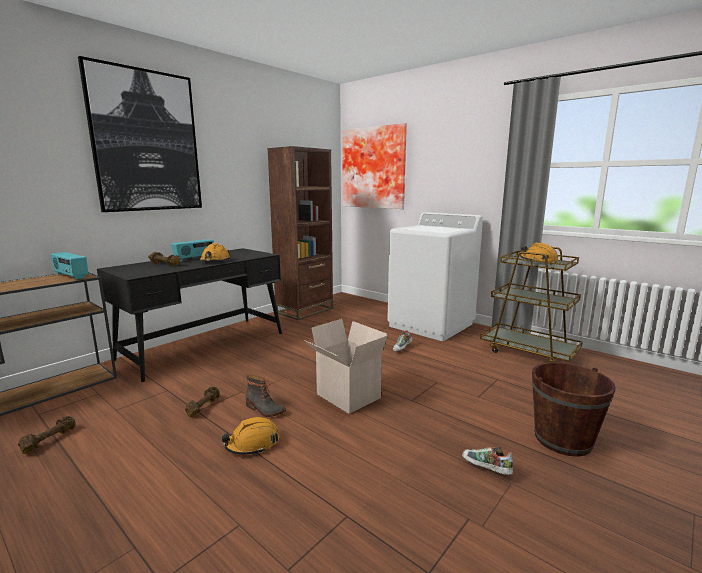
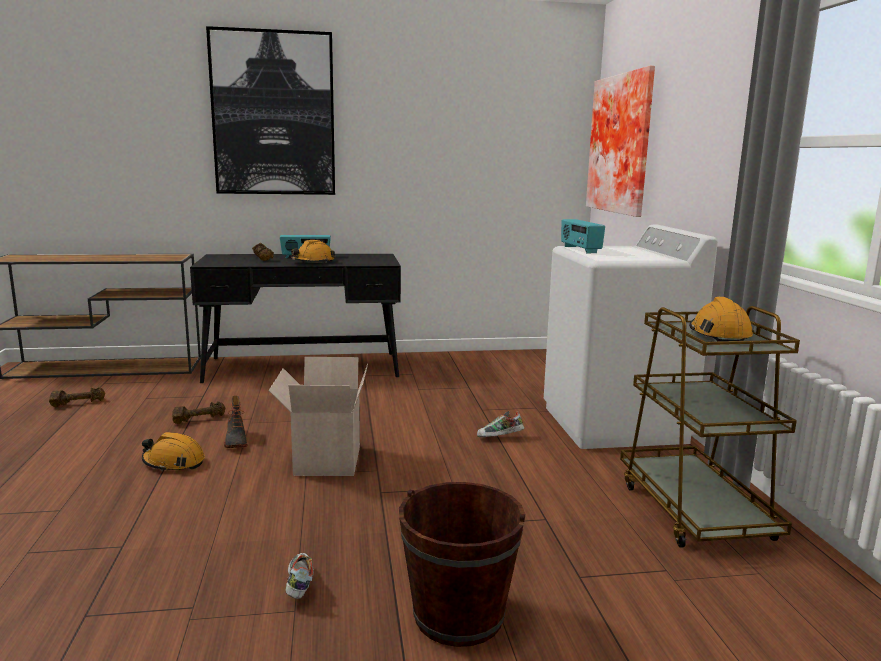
camera: 40 degrees right, 0 degrees up
radio [50,252,88,280] -> radio moved to [561,219,605,254]
brown bookcase [267,146,333,320] -> none

